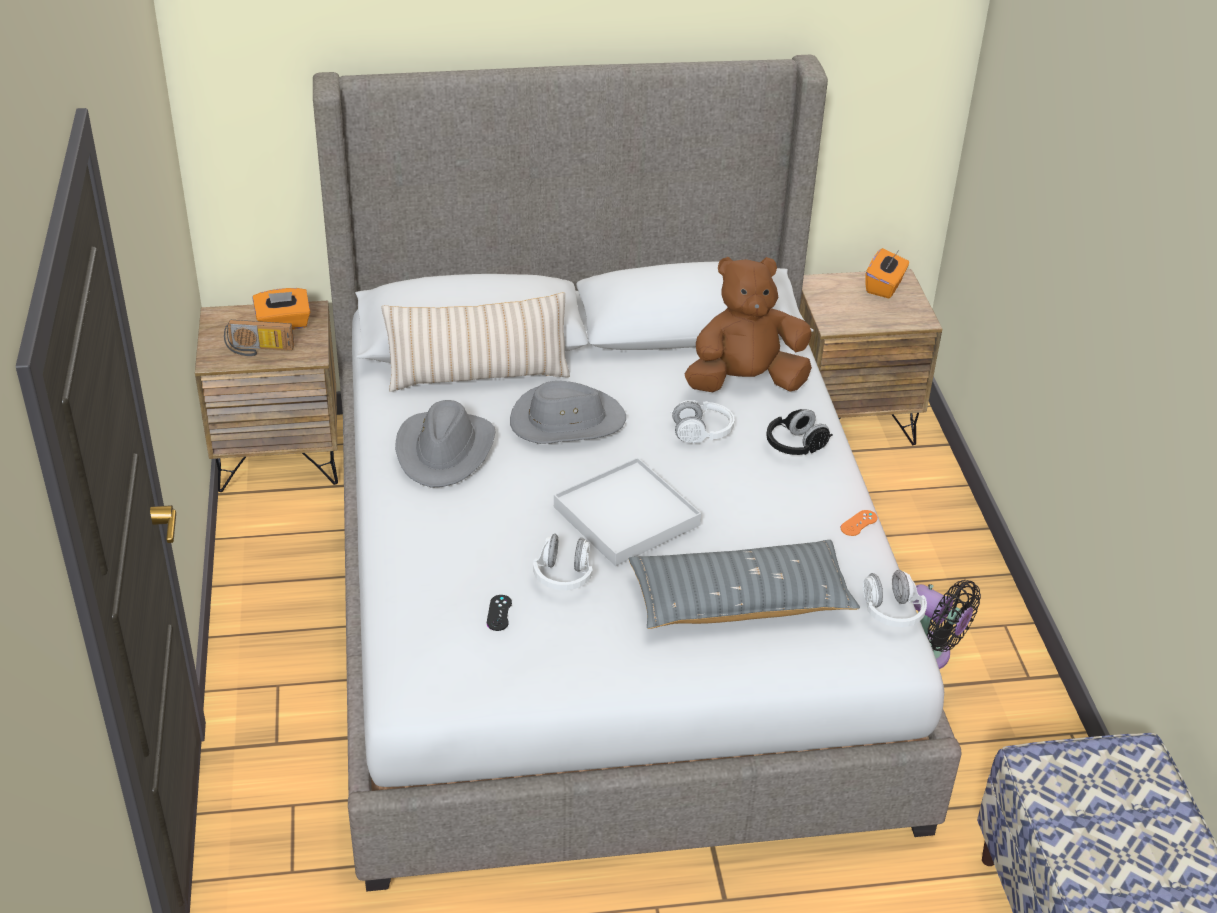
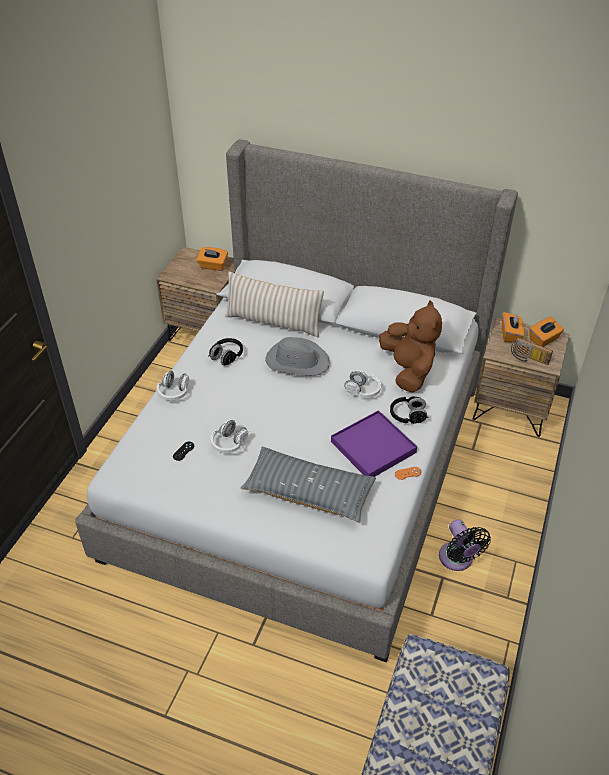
camera: 30 degrees right, 5 degrees up
radio [224,320,294,356] -> radio moved to [511,338,553,365]
grey hat [395,400,496,488] -> black headphones [208,338,243,366]
white tray [554,457,701,566] -> none
brown plush toy [685,257,812,392] -> brown plush toy turned 60 degrees clockwise [379,300,442,392]
white headphones [863,570,927,627] -> white headphones moved to [157,371,189,401]
none -> purple tray [331,410,417,477]
none -> orange tissue box [502,312,524,343]

